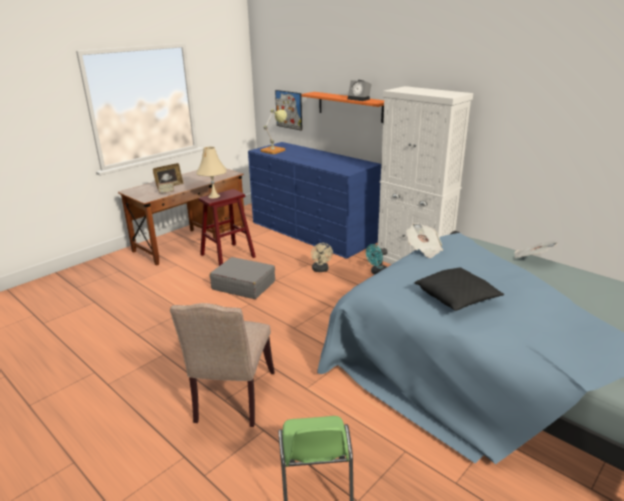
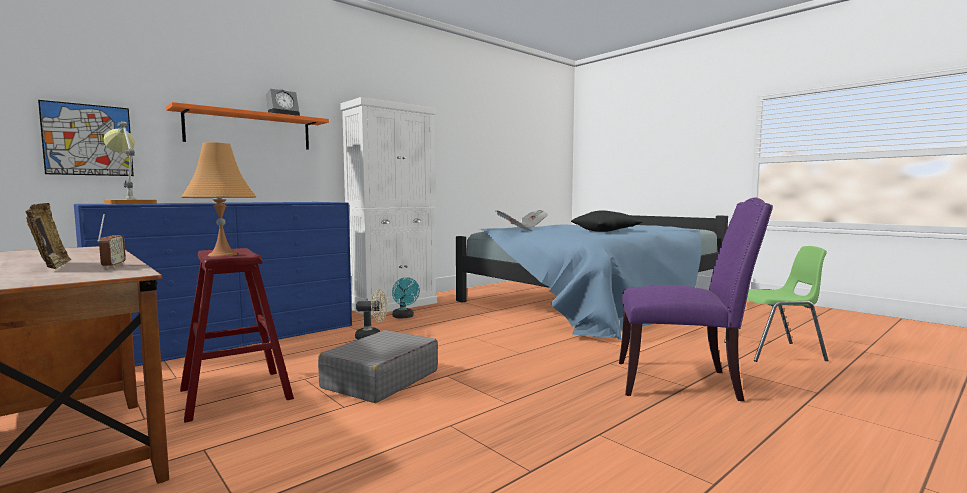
camera: 85 degrees left, 20 degrees down
beige chair [170,303,275,427] -> purple chair [619,197,773,401]
beige table lamp [196,147,227,198] -> orange table lamp [181,142,256,257]

